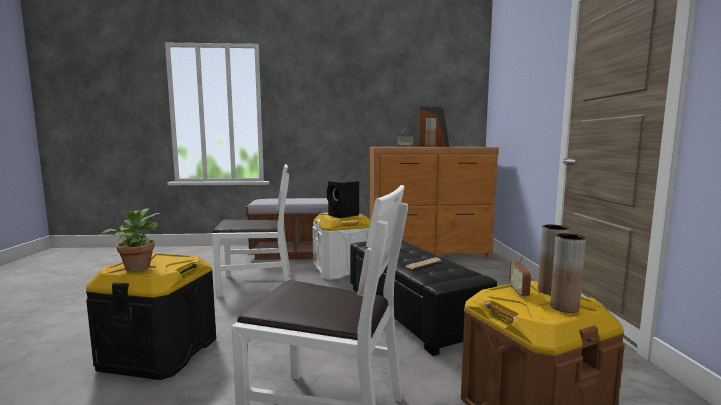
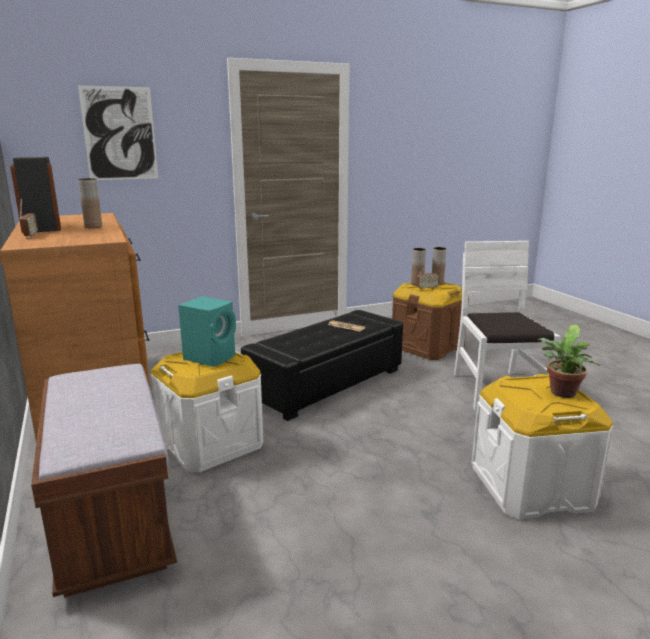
camera: 110 degrees left, 10 degrees up
black storage box [86,253,216,380] -> white storage box [472,374,613,519]
white chair [212,164,291,297] -> none
black speaker [327,180,359,218] -> turquoise speaker [178,296,236,367]
none -> picture [78,85,158,180]

